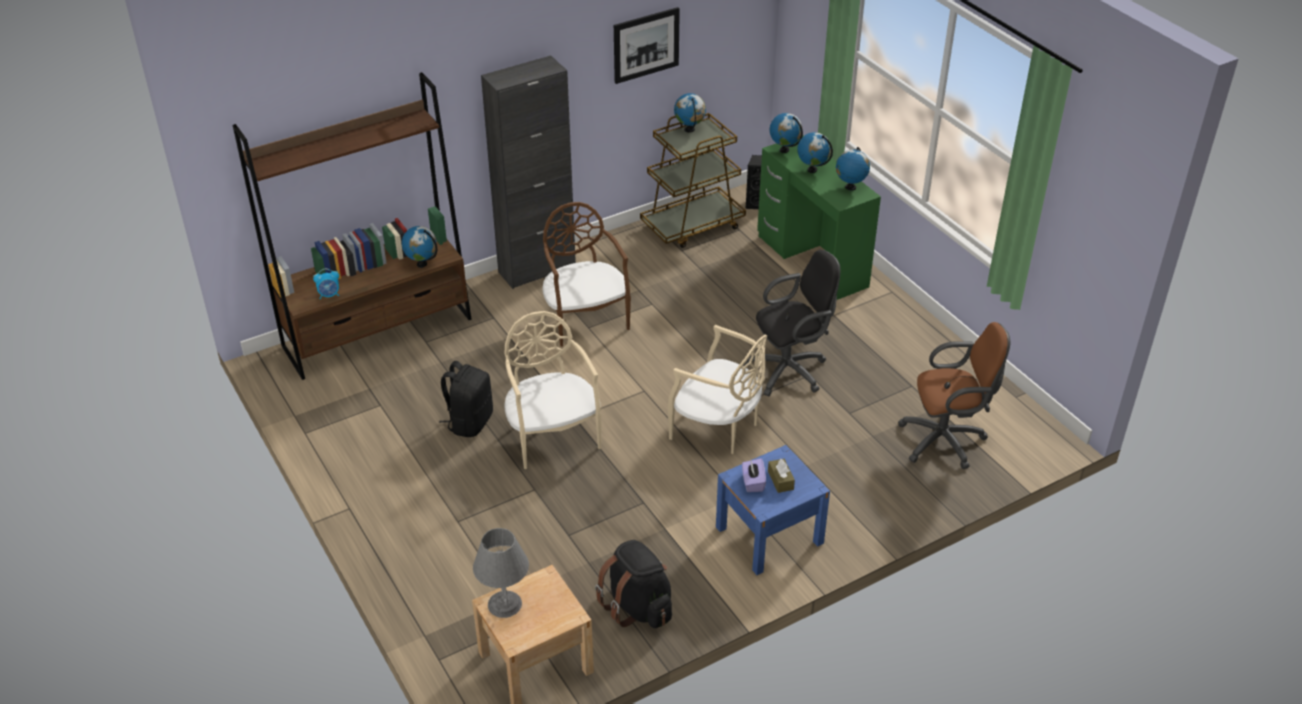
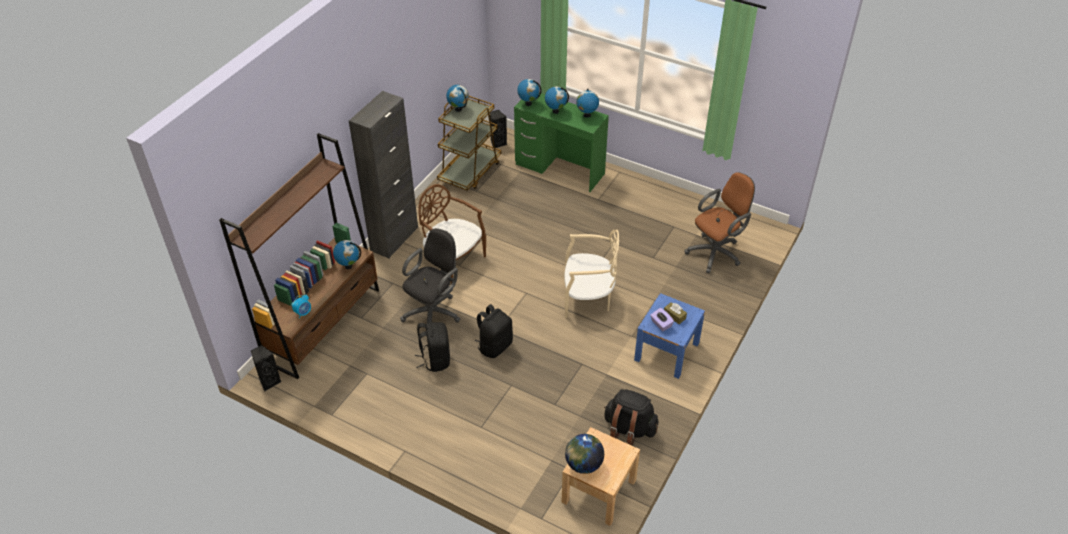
camera: 30 degrees left, 5 degrees up
grey table lamp [473,528,529,618] -> globe [565,434,604,474]
beige chair [505,311,602,469] -> black backpack [475,304,513,358]
picture [614,7,680,84] -> none
black office chair [743,250,840,396] -> black office chair moved to [400,228,460,323]
none -> black speaker [251,345,281,391]

